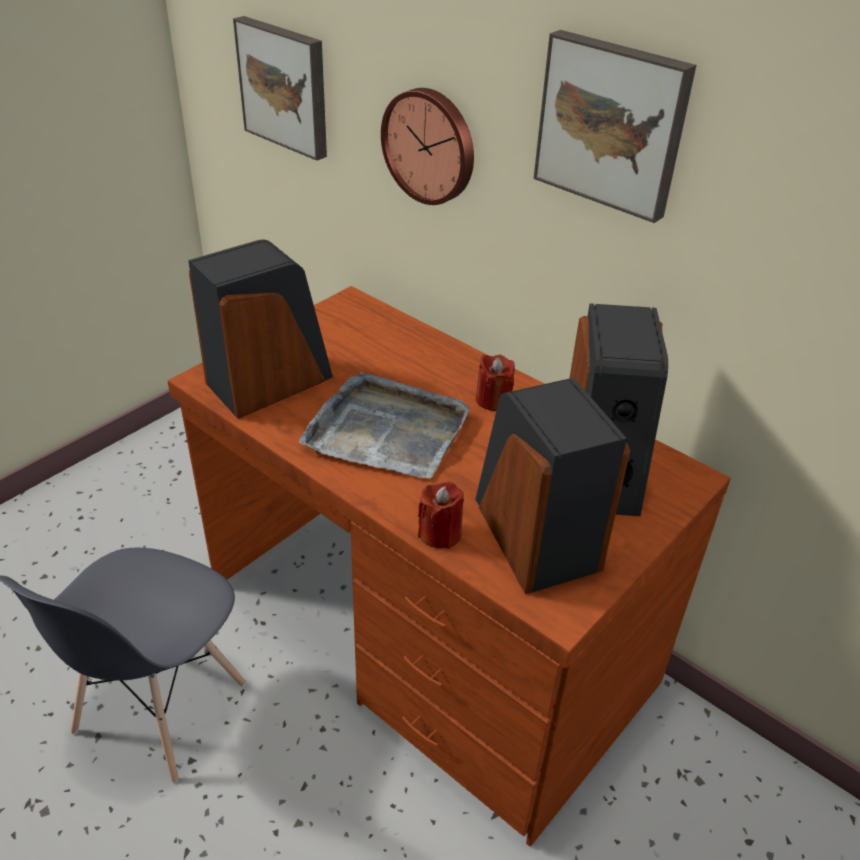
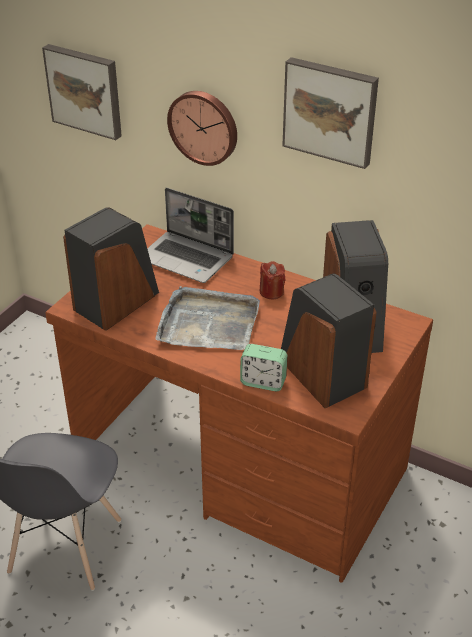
camera: 10 degrees left, 0 degrees up
red candle [418,481,464,549] -> alarm clock [240,344,287,391]
none -> laptop [147,188,234,283]

